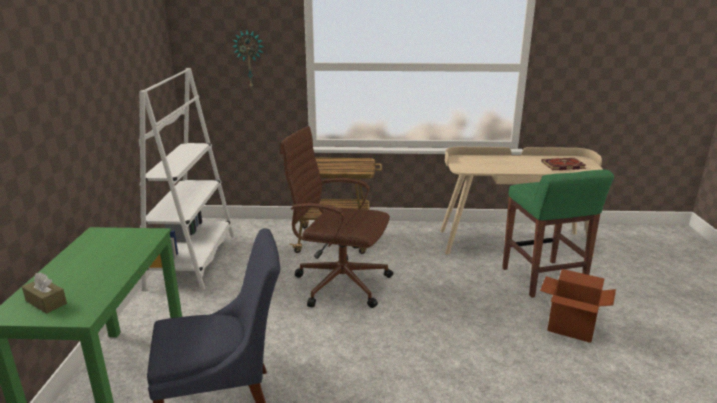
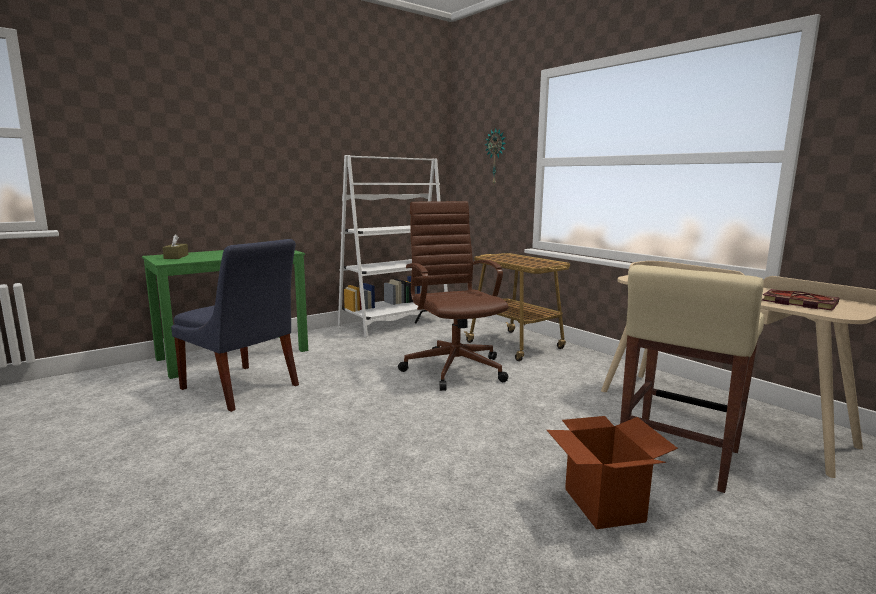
camera: 50 degrees right, 10 degrees down
green stool [502,170,614,298] -> beige stool [620,265,764,493]

